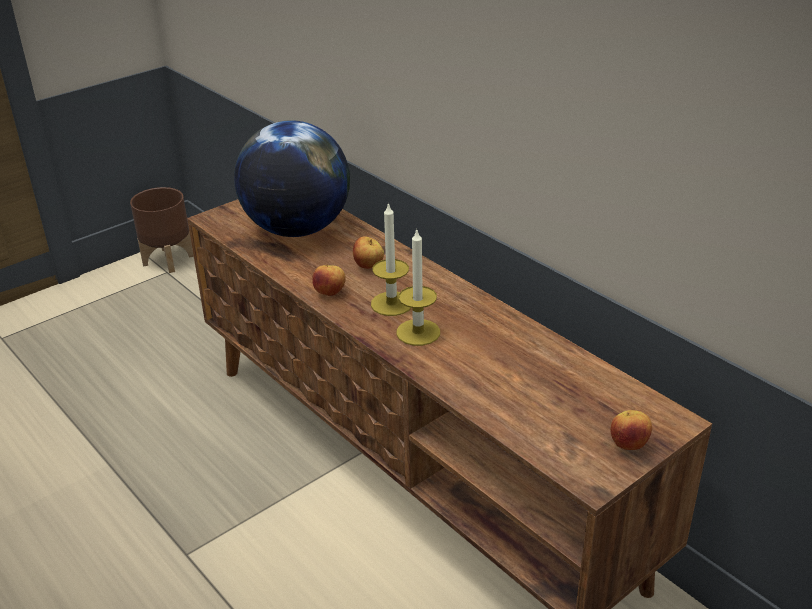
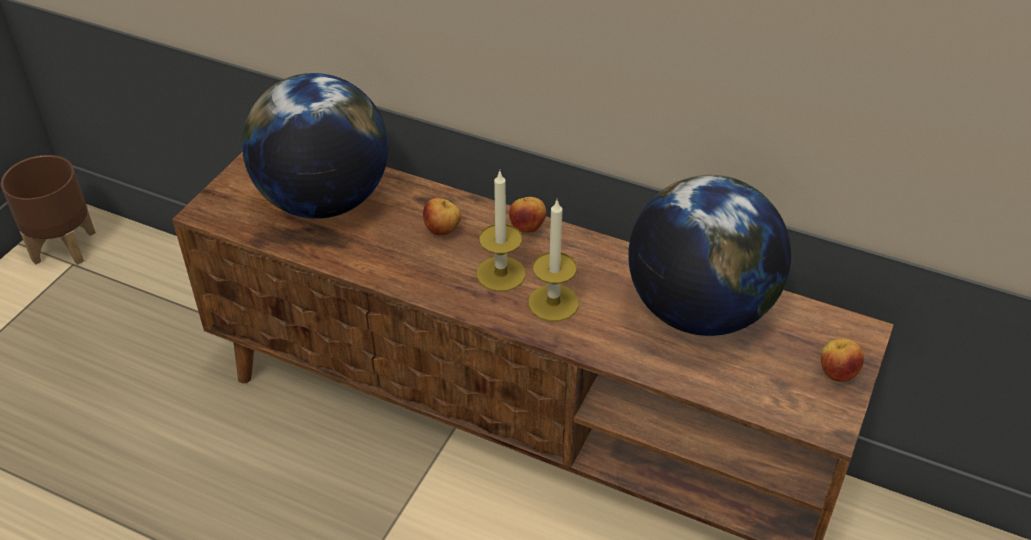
camera: 25 degrees left, 10 degrees up
apple [312,264,346,296] -> apple moved to [509,197,546,233]
none -> globe [628,175,791,336]

